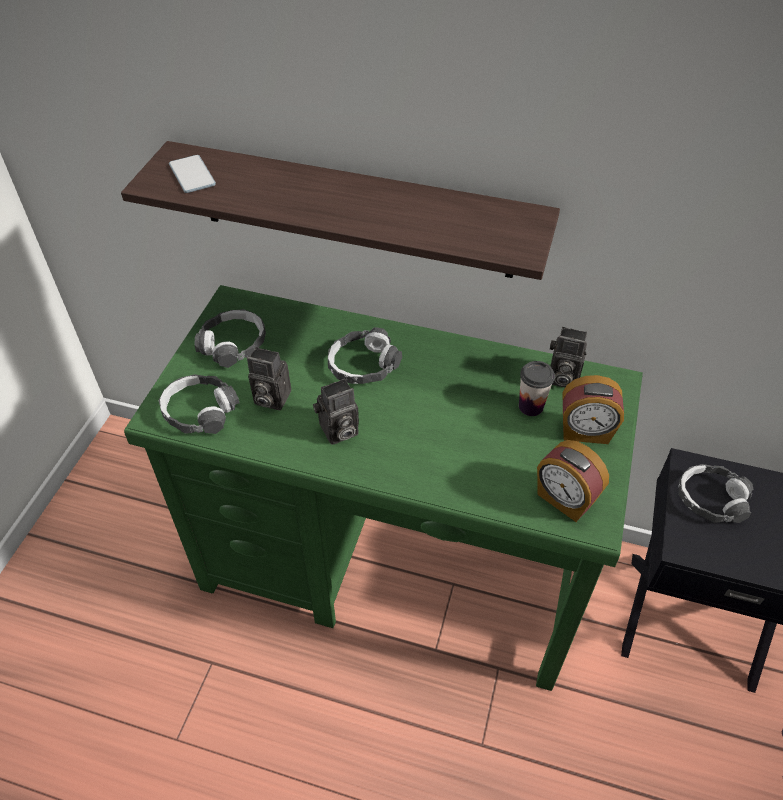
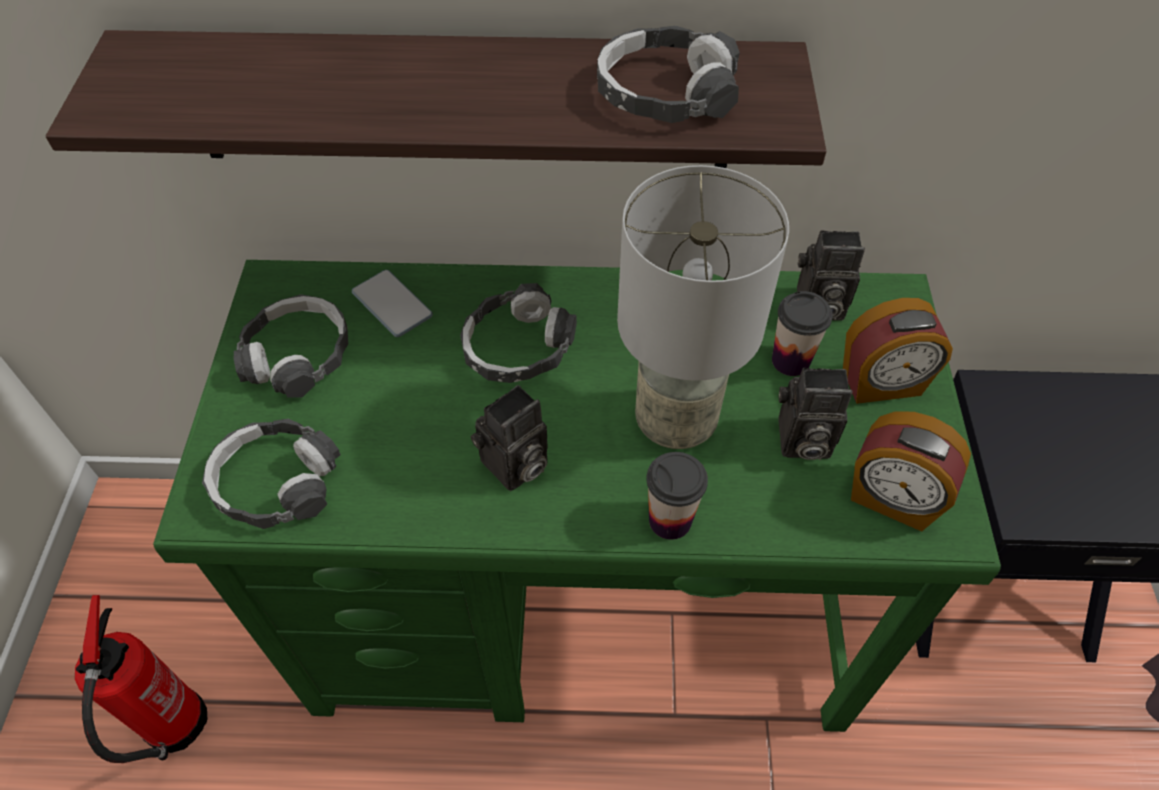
camera: 15 degrees left, 5 degrees up
phone [169,155,216,193] -> phone moved to [352,270,433,337]
camera [247,347,291,410] -> camera moved to [778,368,852,460]
headphones [678,464,753,523] -> headphones moved to [597,26,740,123]
none -> fire extinguisher [75,595,207,763]
none -> grey table lamp [617,165,789,449]
none -> cup [646,452,708,540]

